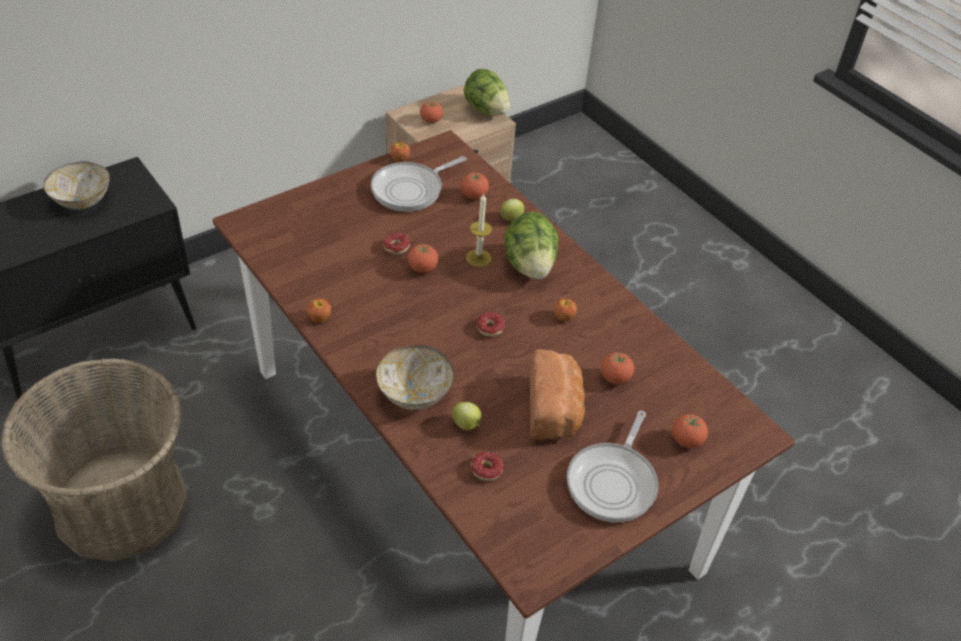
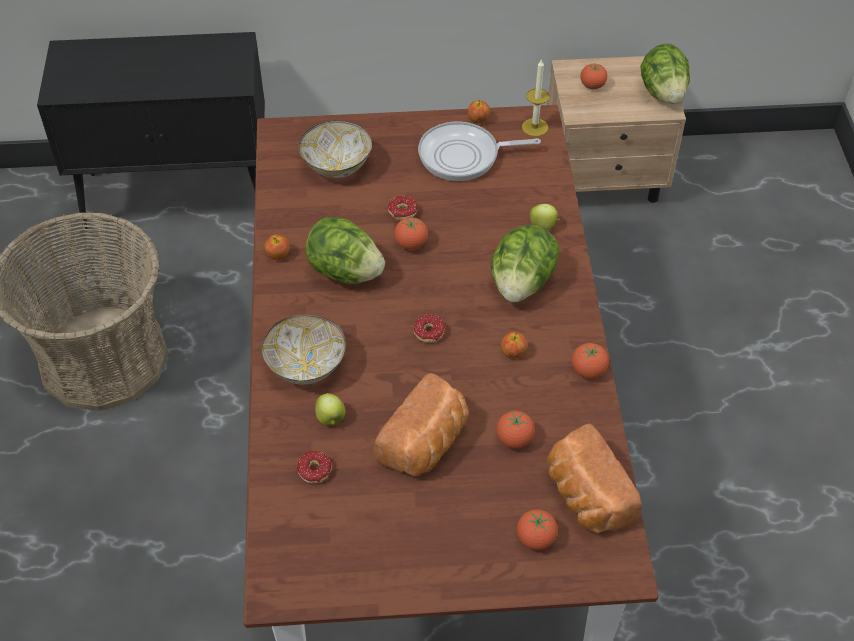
camera: 35 degrees right, 5 degrees up
bowl [43,161,110,210] -> bowl moved to [299,121,372,178]
tomato [461,172,489,199] -> tomato moved to [572,343,609,379]
candle [466,194,492,267] -> candle moved to [522,59,550,137]
frying pan [567,411,658,522] -> none
none -> lettuce [305,217,385,284]
none -> bread [547,424,642,533]

